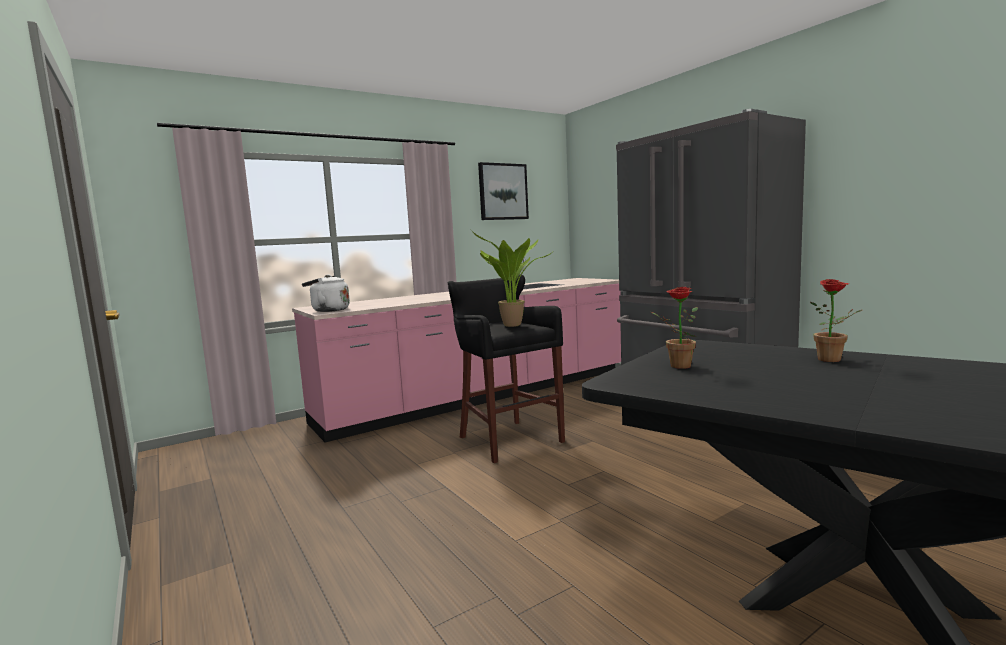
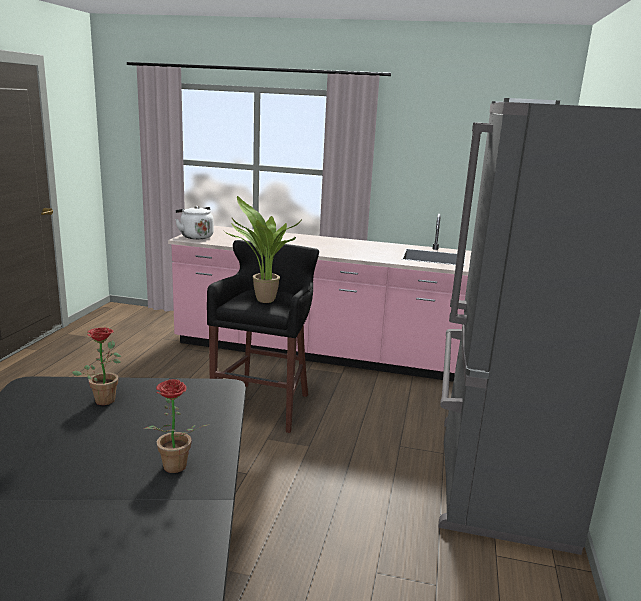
camera: 45 degrees right, 10 degrees up
picture [478,162,529,220] -> none

